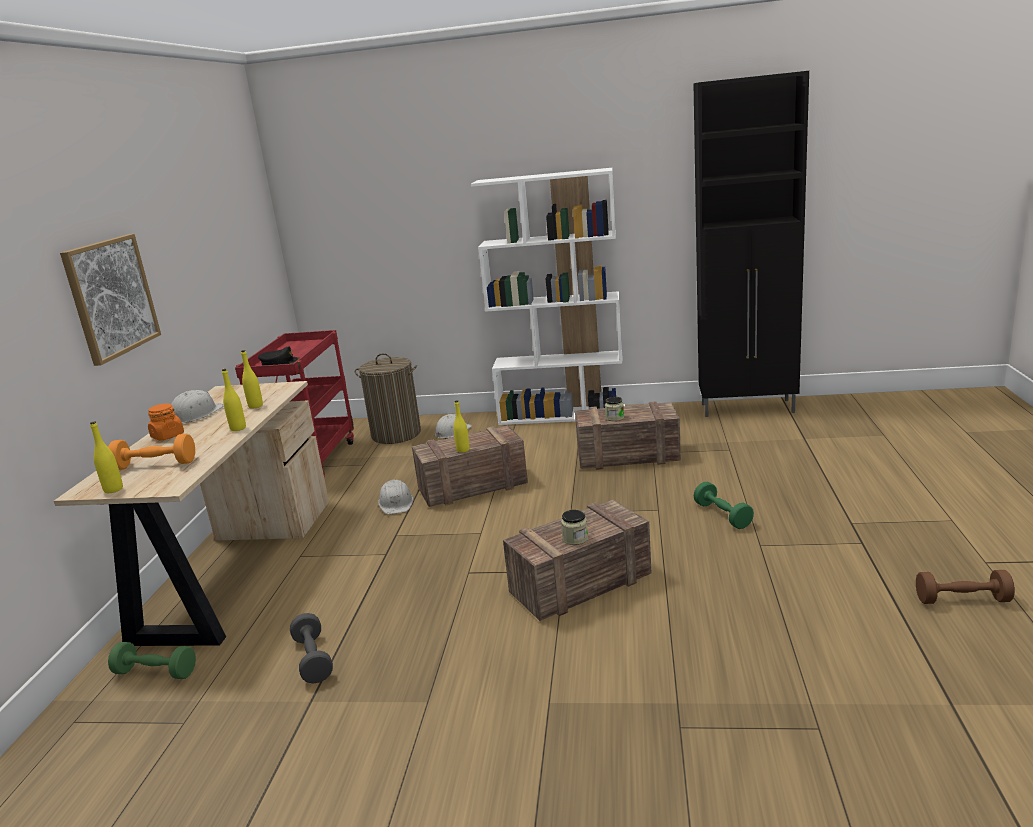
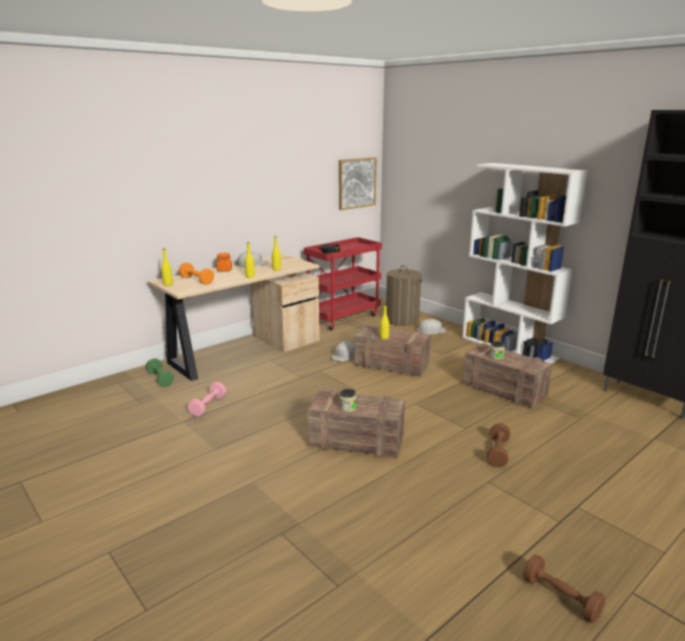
camera: 40 degrees right, 0 degrees up
picture [60,234,161,366] -> picture moved to [339,157,377,210]
grey dumbbell [290,613,333,684] -> pink dumbbell [188,382,226,416]
green dumbbell [694,482,754,529] -> brown dumbbell [487,423,510,467]

